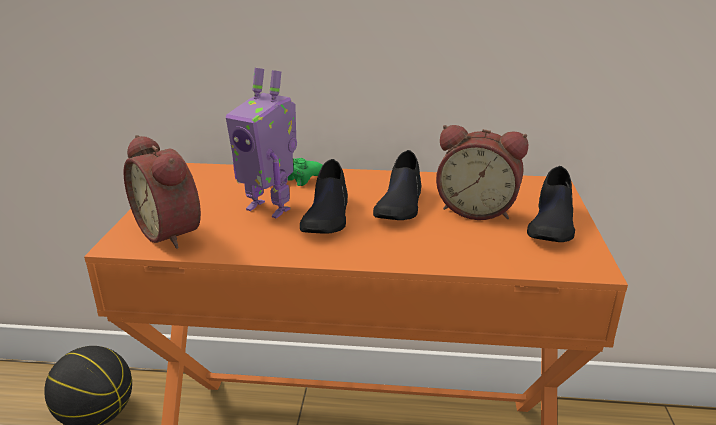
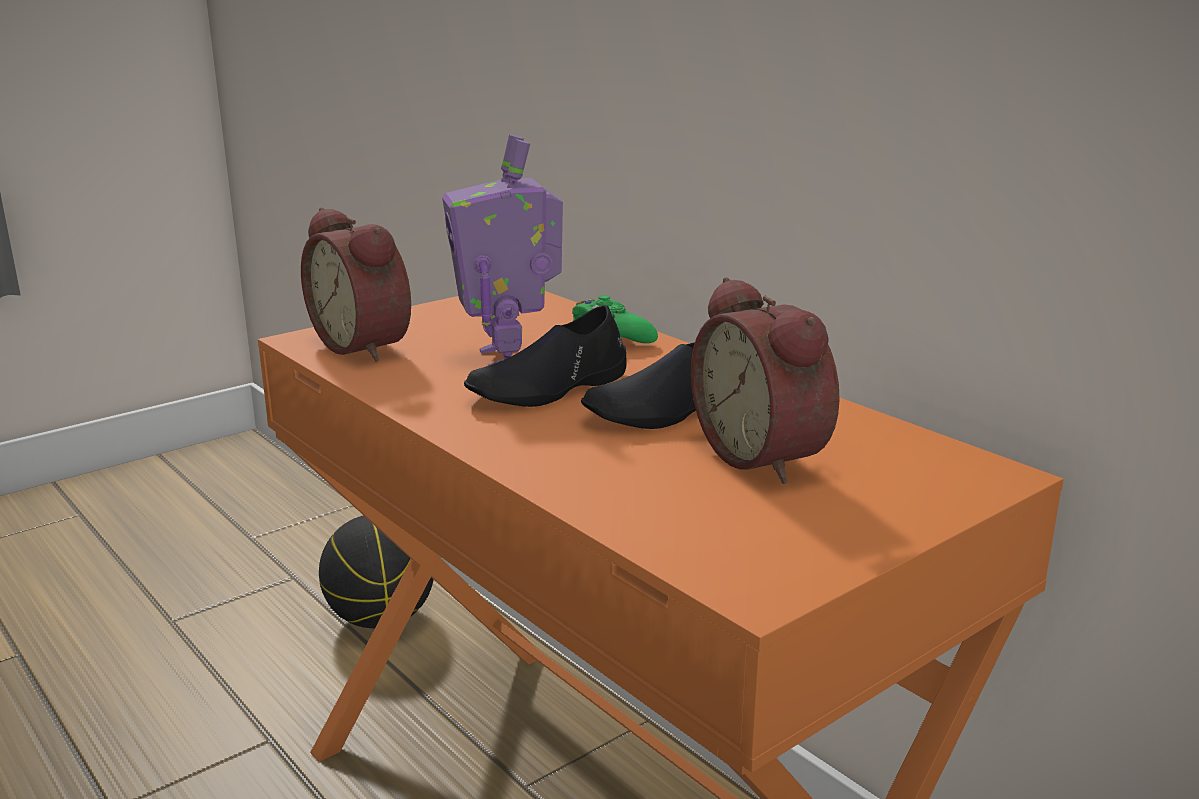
camera: 45 degrees right, 5 degrees down
alarm clock [124,135,201,249] -> alarm clock turned 45 degrees counterclockwise [301,207,411,362]
black shoe [527,166,575,242] -> none

